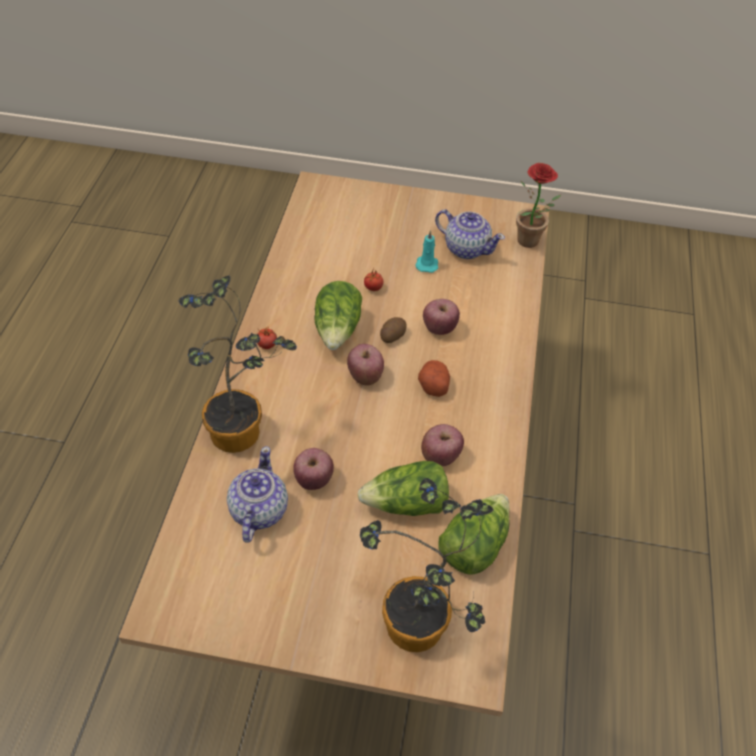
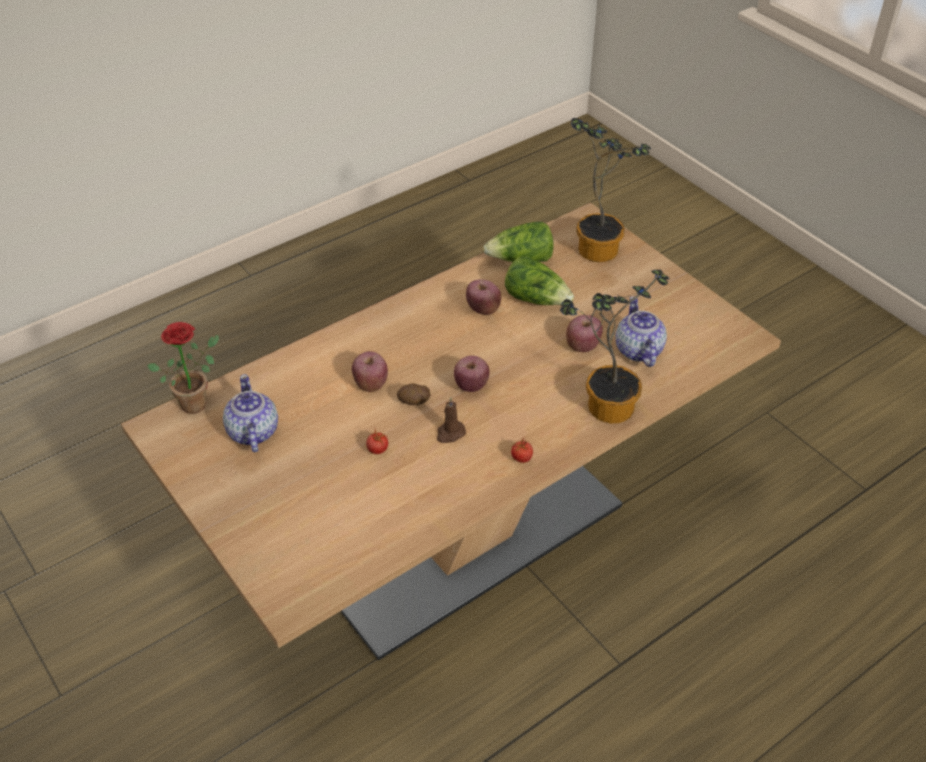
camera: 135 degrees left, 5 degrees down
teapot [227,446,288,543] -> teapot turned 120 degrees clockwise [615,296,667,367]
lettuce [314,281,362,350] -> brown candle [437,397,466,443]
turquoise candle [415,230,438,273] -> none
potato [418,360,450,397] -> none

